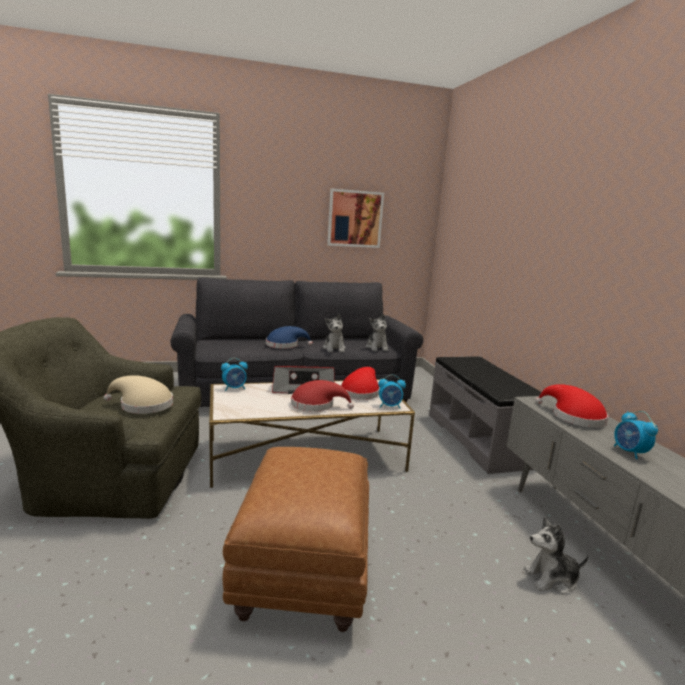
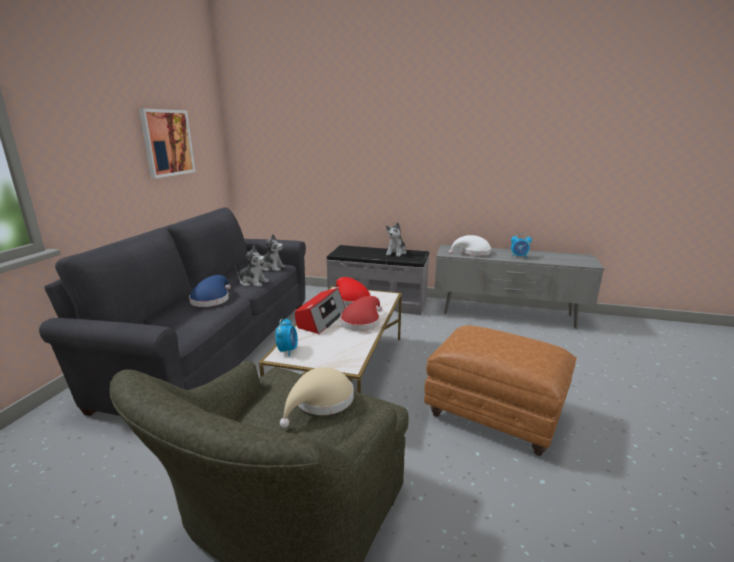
camera: 60 degrees left, 5 degrees up
alarm clock [378,375,406,409] -> none
plush toy [524,517,589,595] -> plush toy moved to [386,222,406,257]
red hat [535,384,608,427] -> white hat [448,235,492,256]

